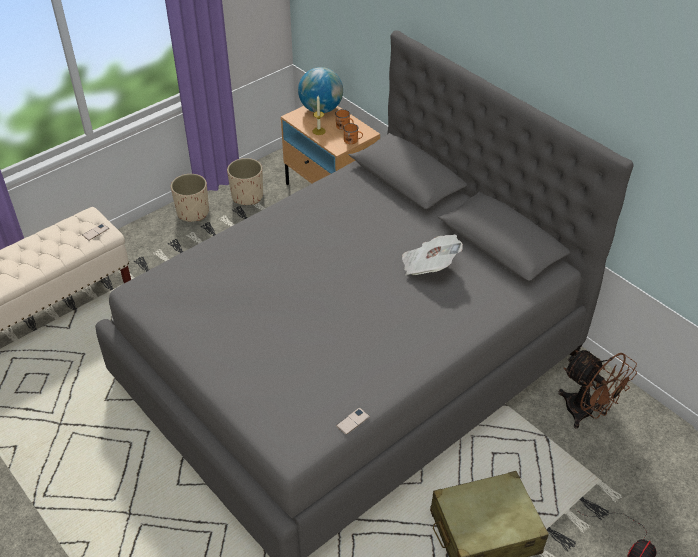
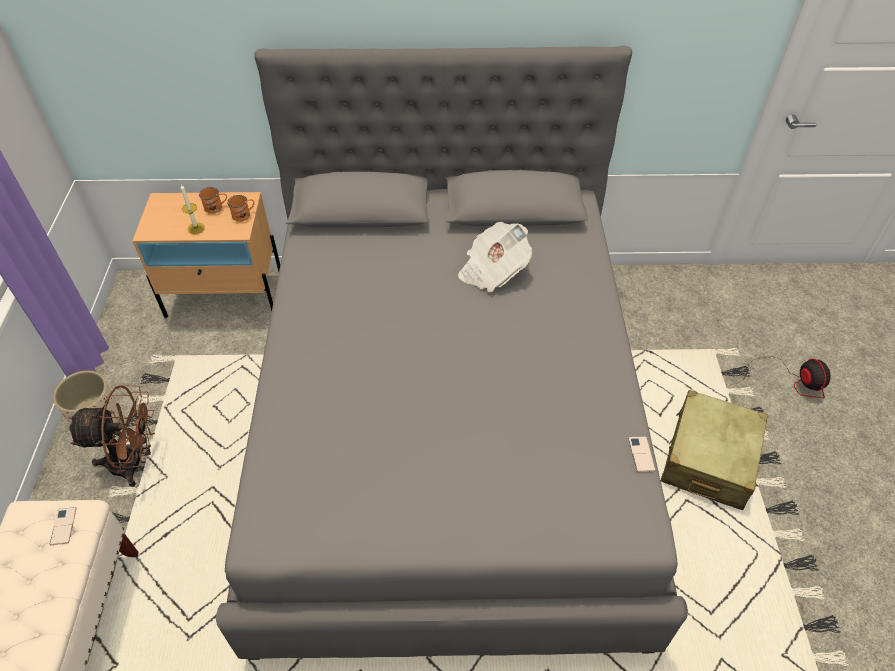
camera: 50 degrees left, 5 degrees up
beige planter [227,158,263,205] -> none
globe [298,67,343,113] -> none
brown fan [558,350,637,429] -> brown fan moved to [68,385,155,487]

